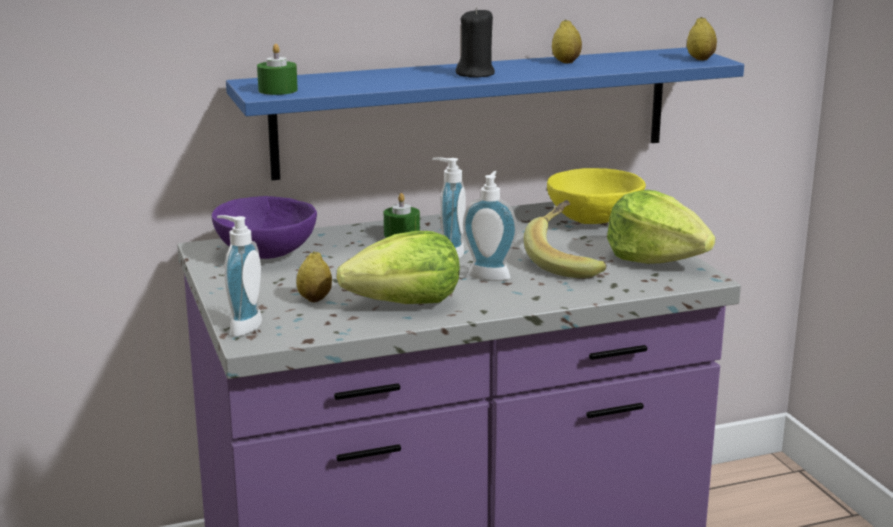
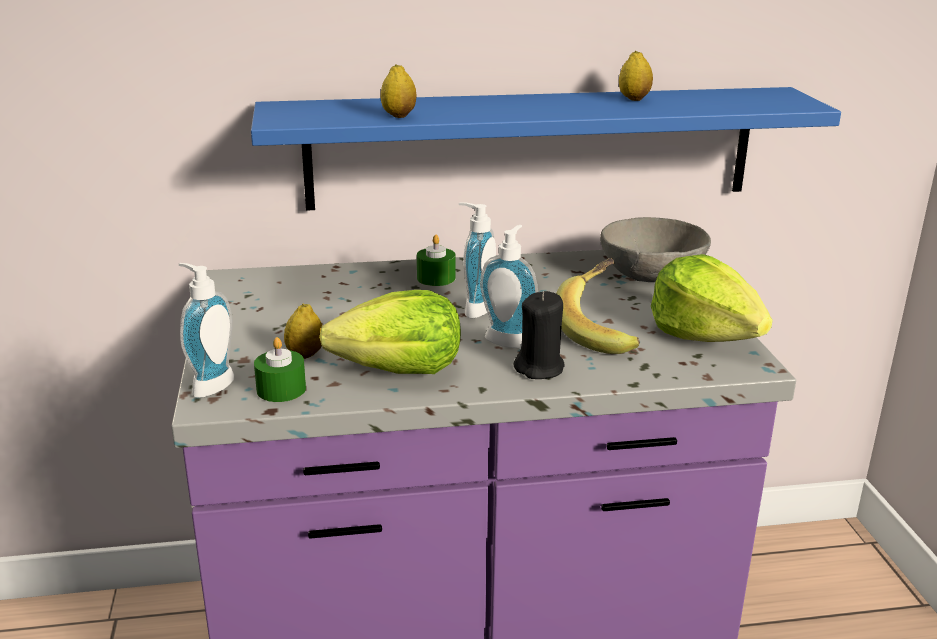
camera: 10 degrees right, 5 degrees up
purple bowl [212,196,317,259] -> none
green candle [257,44,298,95] -> green candle moved to [254,337,306,402]
black candle [455,7,495,78] -> black candle moved to [513,291,565,379]
yellow bowl [547,168,646,224] -> grey bowl [600,217,711,282]
lemon [687,17,717,60] -> lemon moved to [381,64,417,118]

